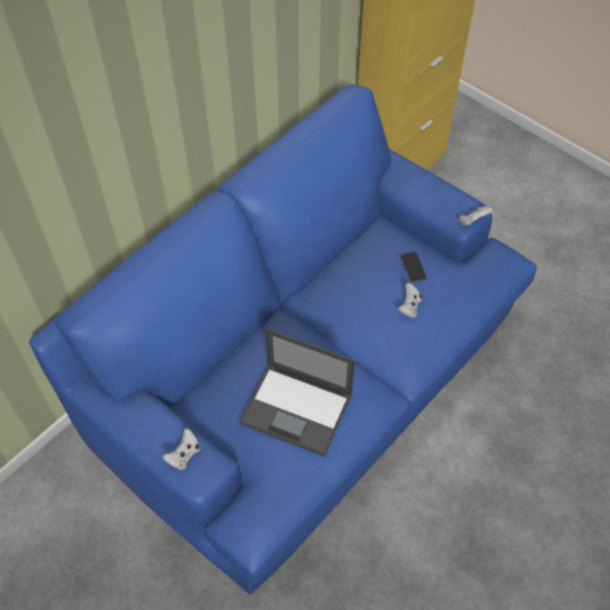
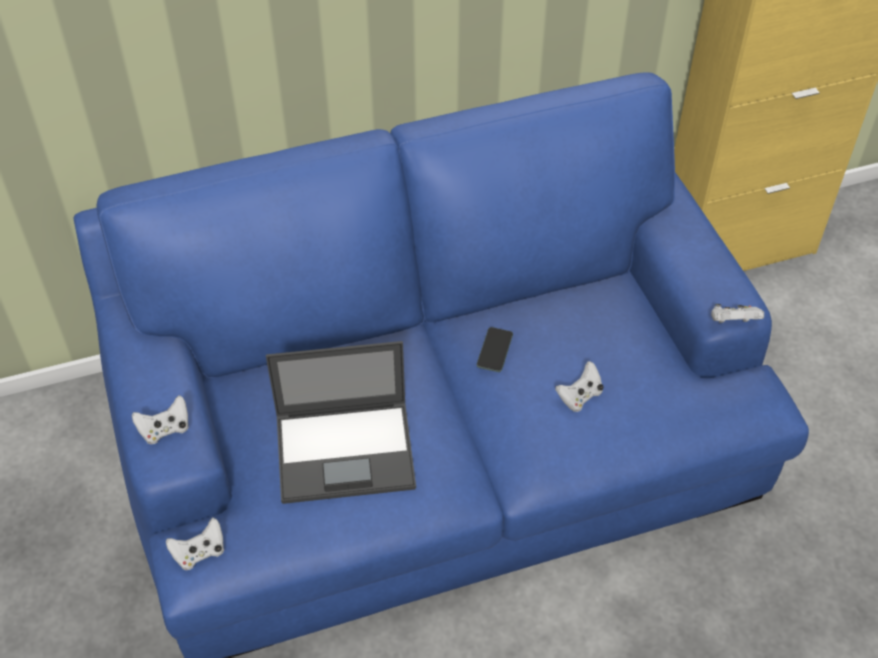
camera: 30 degrees right, 5 degrees down
laptop [239,328,355,457] -> laptop turned 60 degrees counterclockwise [266,341,416,504]
phone [401,252,427,283] -> phone moved to [477,327,513,372]
none -> white game controller [166,517,224,570]

